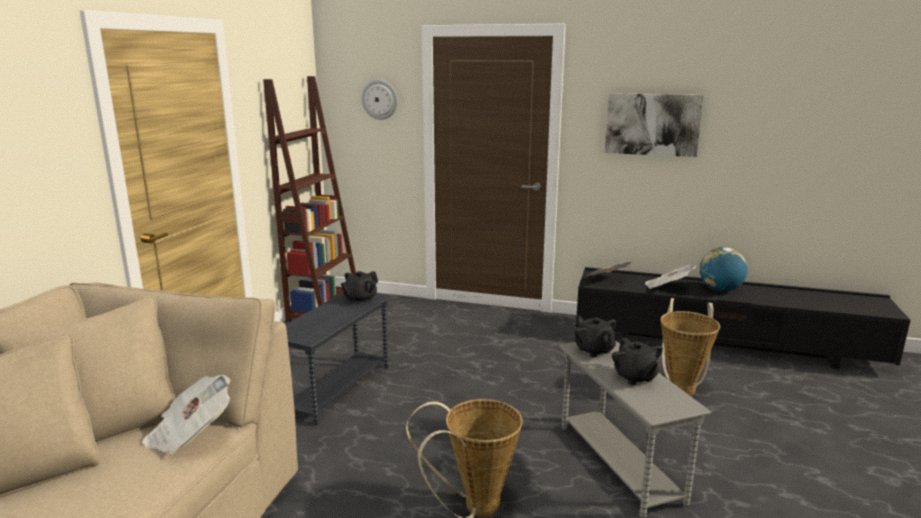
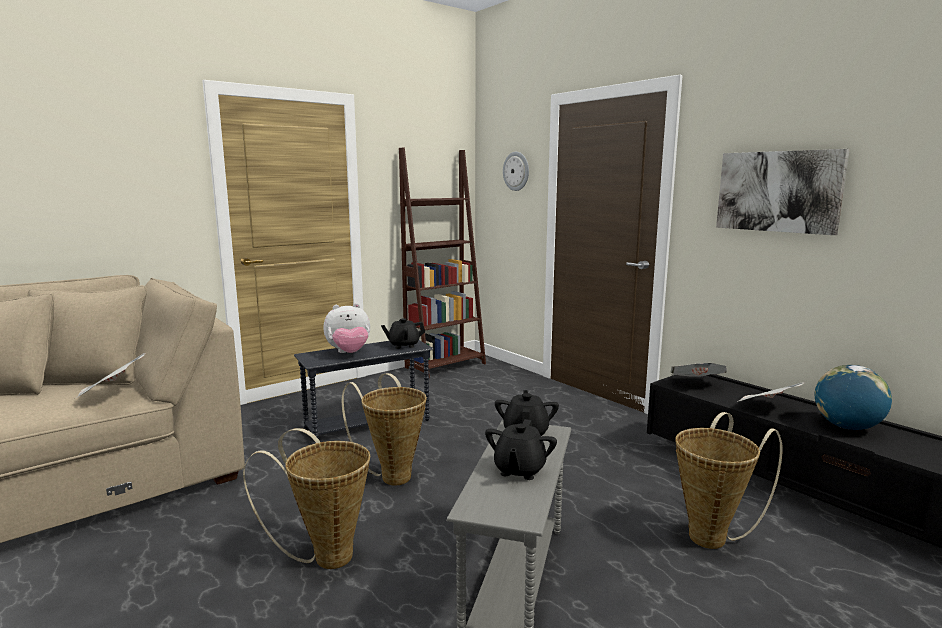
camera: 35 degrees right, 5 degrees down
none -> plush toy [323,303,370,353]
none -> basket [342,373,427,485]

